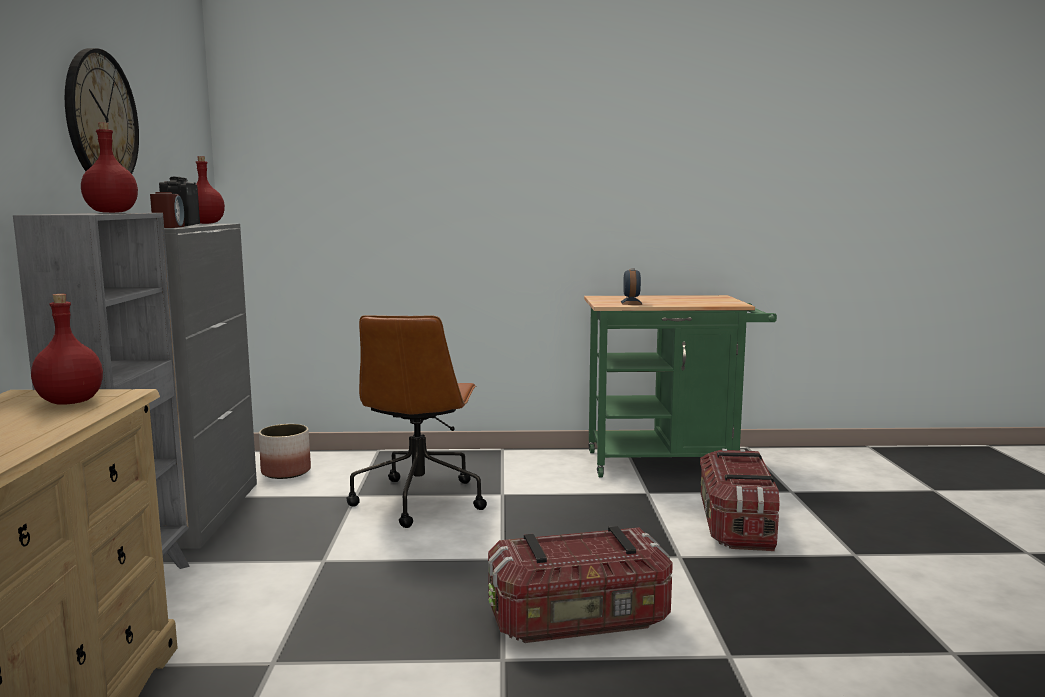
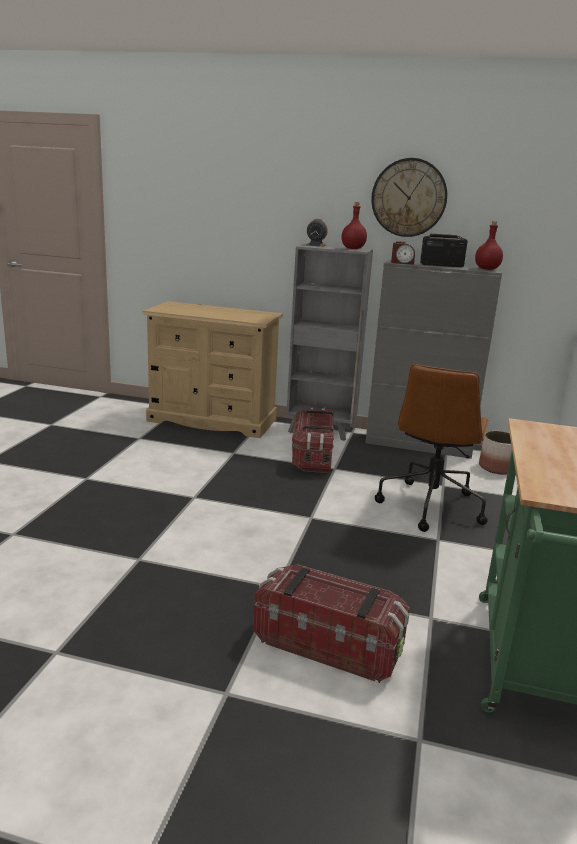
camera: 105 degrees right, 10 degrees up
red bottle [31,294,103,405] -> none
brown office chair [346,315,487,528] -> brown office chair turned 90 degrees counterclockwise [375,364,489,532]
storage box [488,526,673,643] -> storage box moved to [292,408,334,473]
alarm clock [621,268,643,305] -> alarm clock moved to [306,219,328,247]

